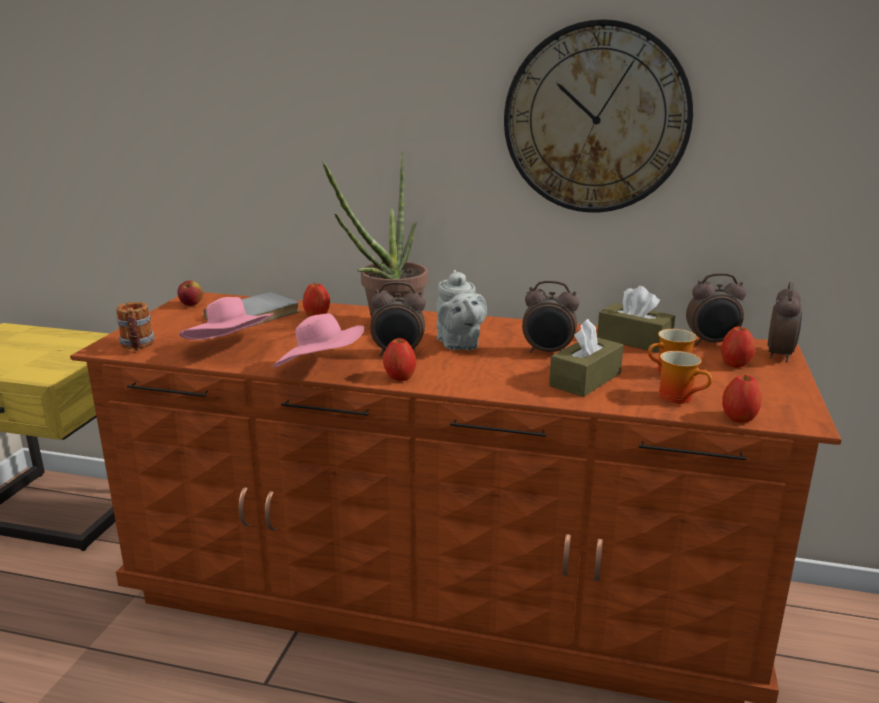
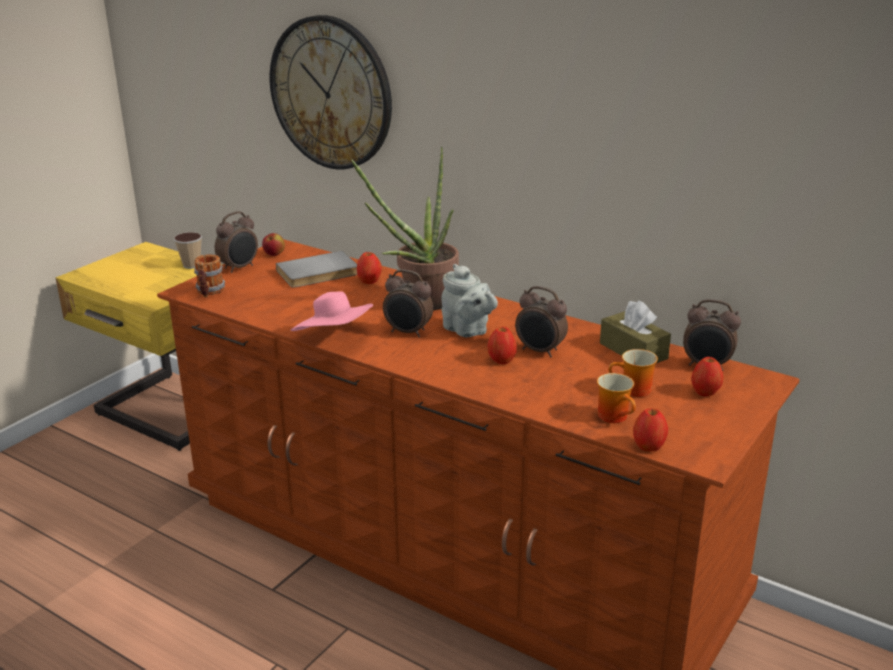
camera: 20 degrees right, 5 degrees up
pink hat [179,297,273,340] -> none
apple [383,338,416,381] -> apple moved to [488,326,517,364]
grey teapot [436,270,487,350] -> grey teapot turned 45 degrees counterclockwise [441,264,498,337]
wall clock [504,19,693,213] -> wall clock moved to [270,15,392,170]
brown tissue box [549,319,624,397] -> none
alarm clock [768,282,802,362] -> alarm clock moved to [215,211,258,273]
none -> cup [173,232,202,269]

